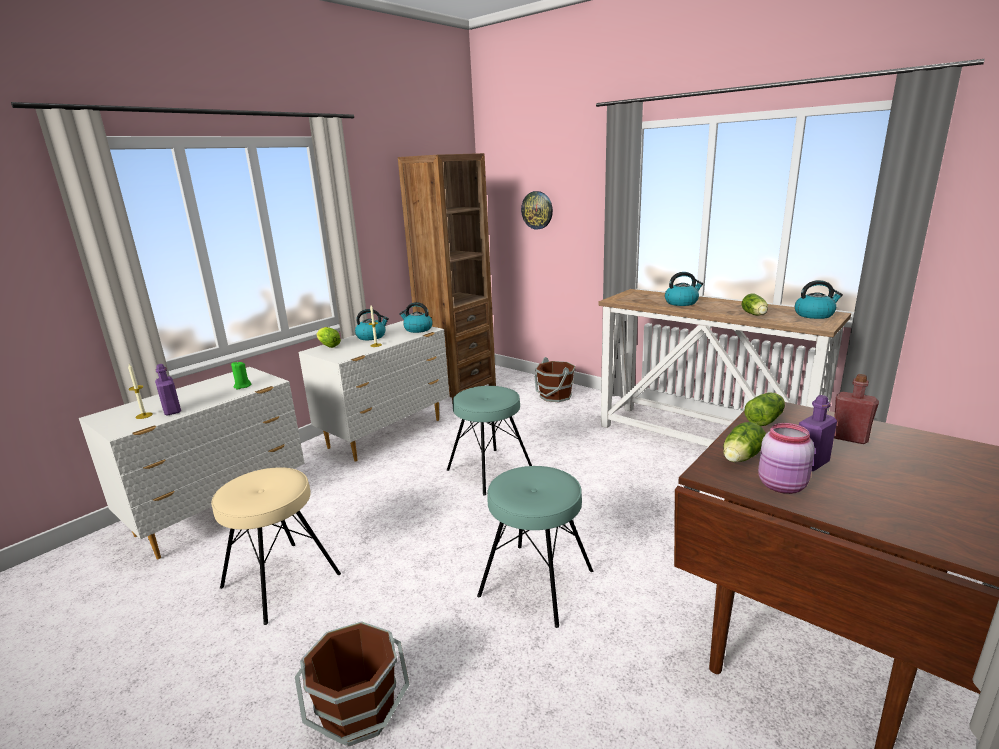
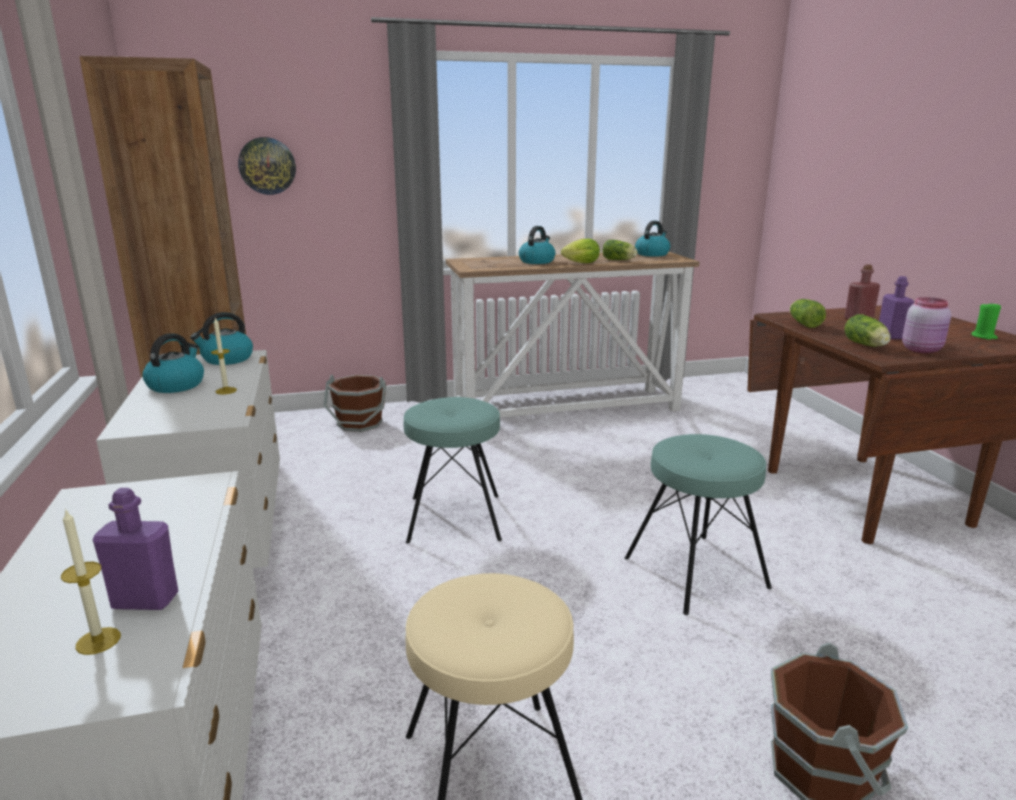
camera: 55 degrees left, 0 degrees up
green candle [231,361,251,390] -> green candle moved to [971,303,1001,340]
lettuce [317,327,341,348] -> lettuce moved to [561,239,600,263]

